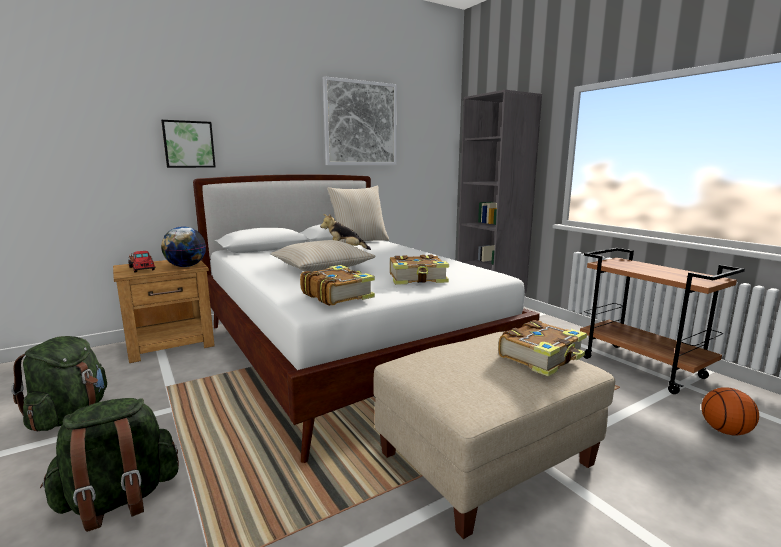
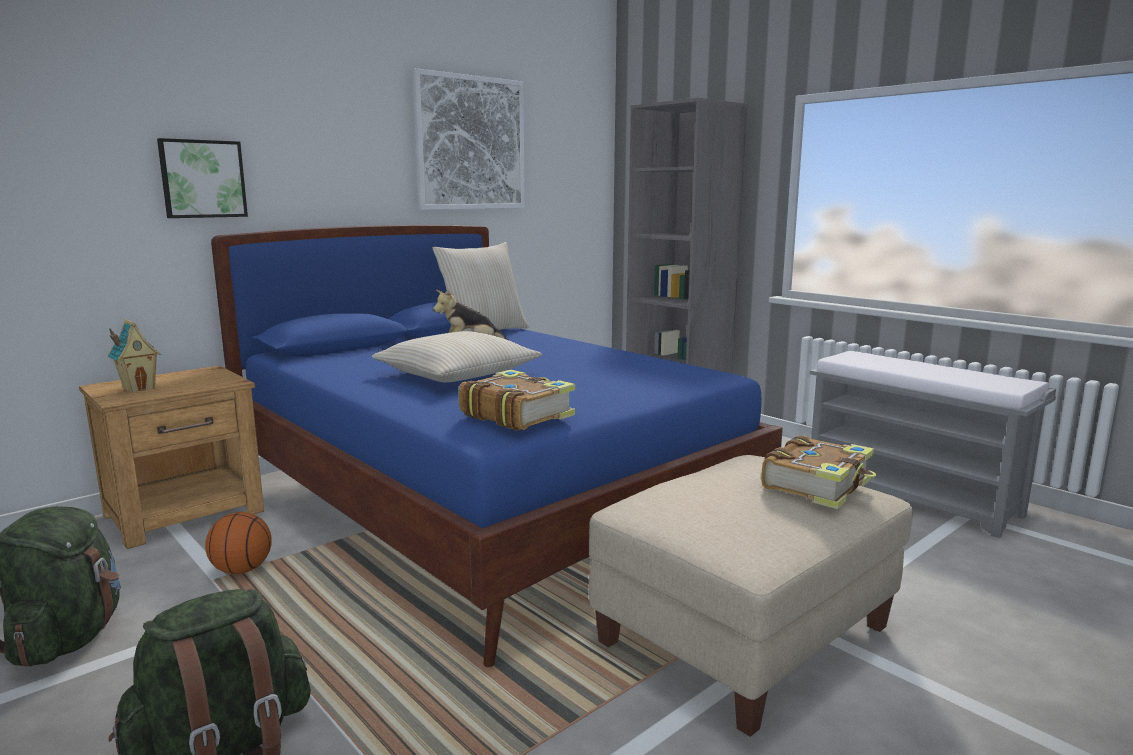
camera: 10 degrees left, 0 degrees up
toy truck [128,251,156,273] -> toy house [108,319,161,393]
globe [161,226,206,267] -> none
white bed [193,174,540,463] -> blue bed [211,225,783,667]
book [390,255,449,285] -> none
brown cart [580,248,745,394] -> grey bench [810,351,1056,538]
basketball [701,387,759,435] -> basketball moved to [205,512,272,574]

